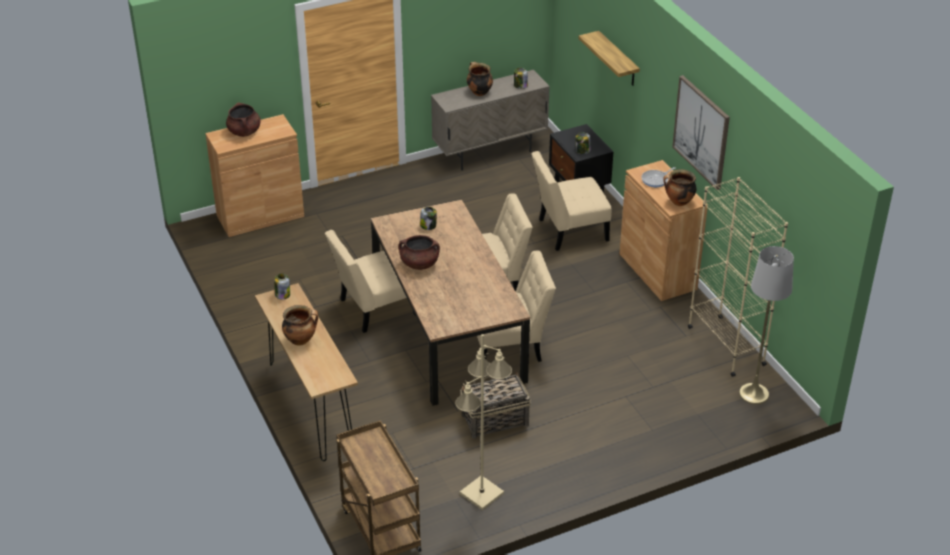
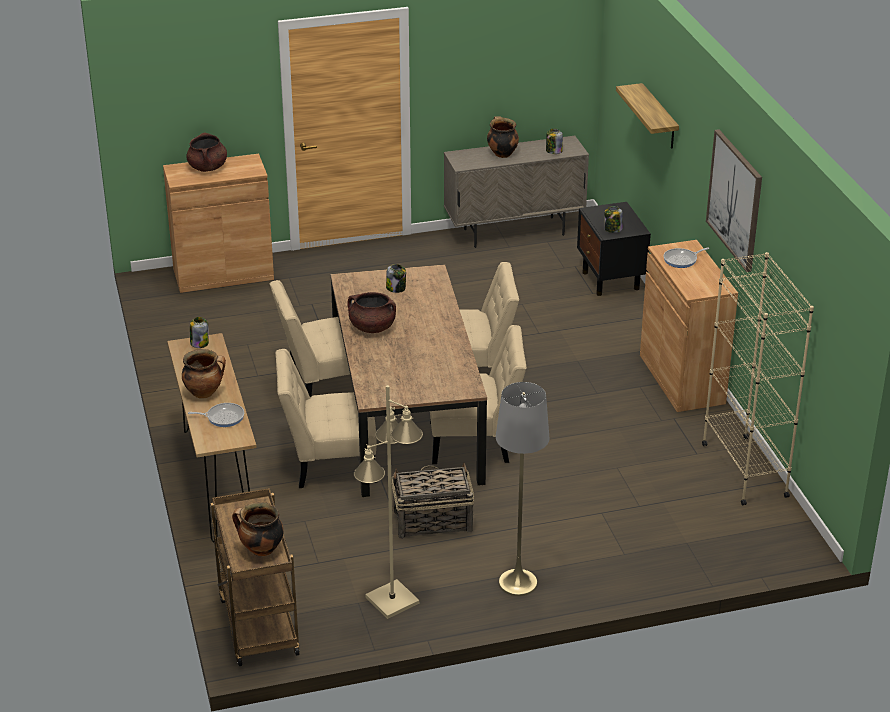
camera: 10 degrees right, 5 degrees down
beige chair [531,151,612,251] -> beige chair moved to [276,349,377,488]
cooking pot [663,169,696,206] -> cooking pot moved to [232,502,284,556]
grey floor lamp [739,246,794,404] -> grey floor lamp moved to [496,382,549,596]
none -> frying pan [188,403,244,427]

